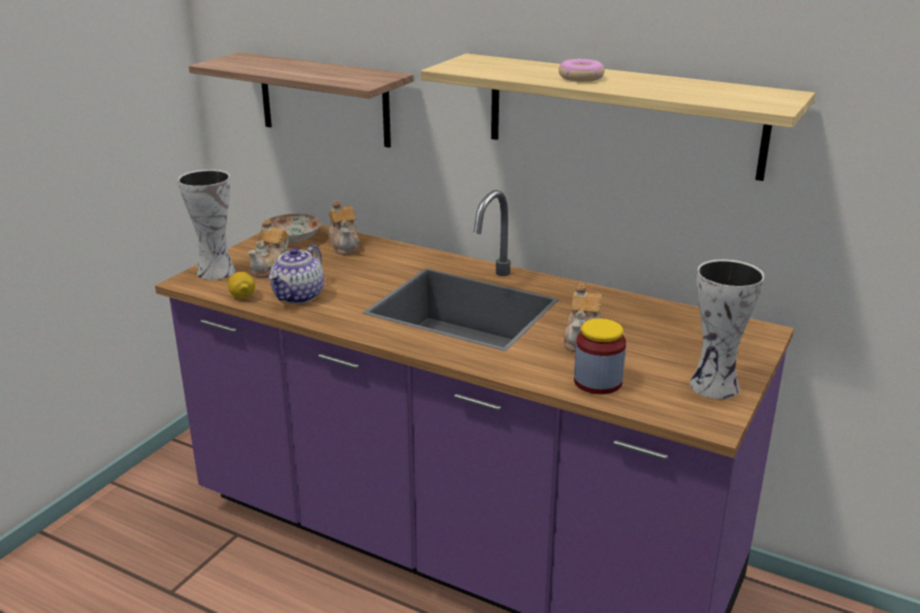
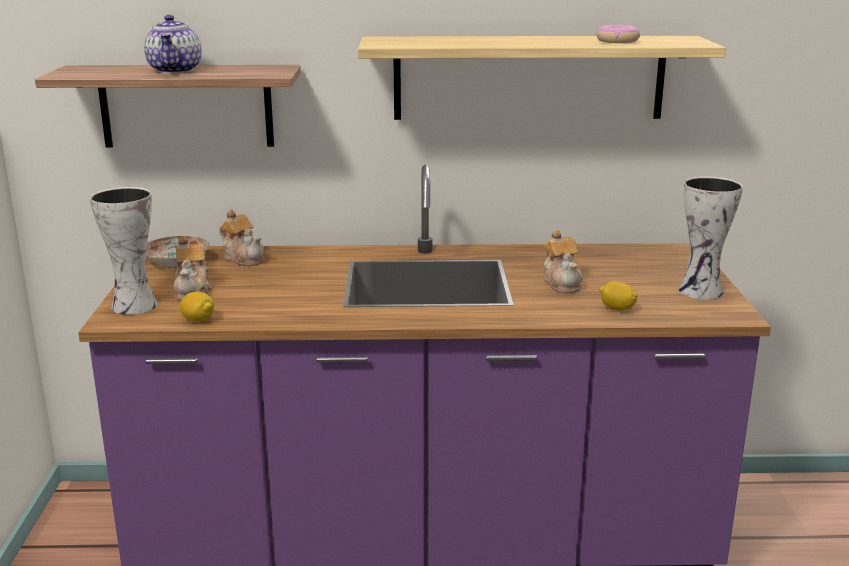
camera: 30 degrees left, 5 degrees down
teapot [269,245,324,304] -> teapot moved to [144,15,202,73]
donut [559,59,605,82] -> donut moved to [596,25,640,43]
jar [574,318,626,394] -> lemon [599,281,637,311]

